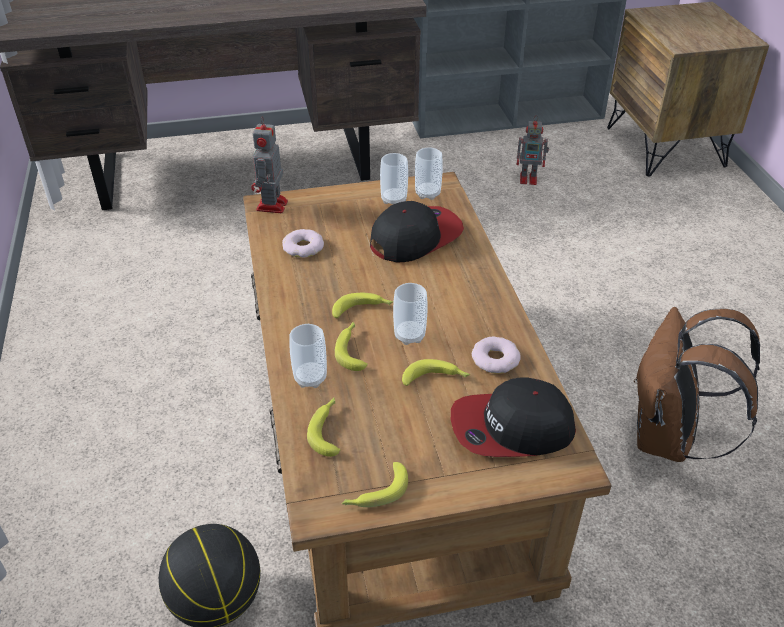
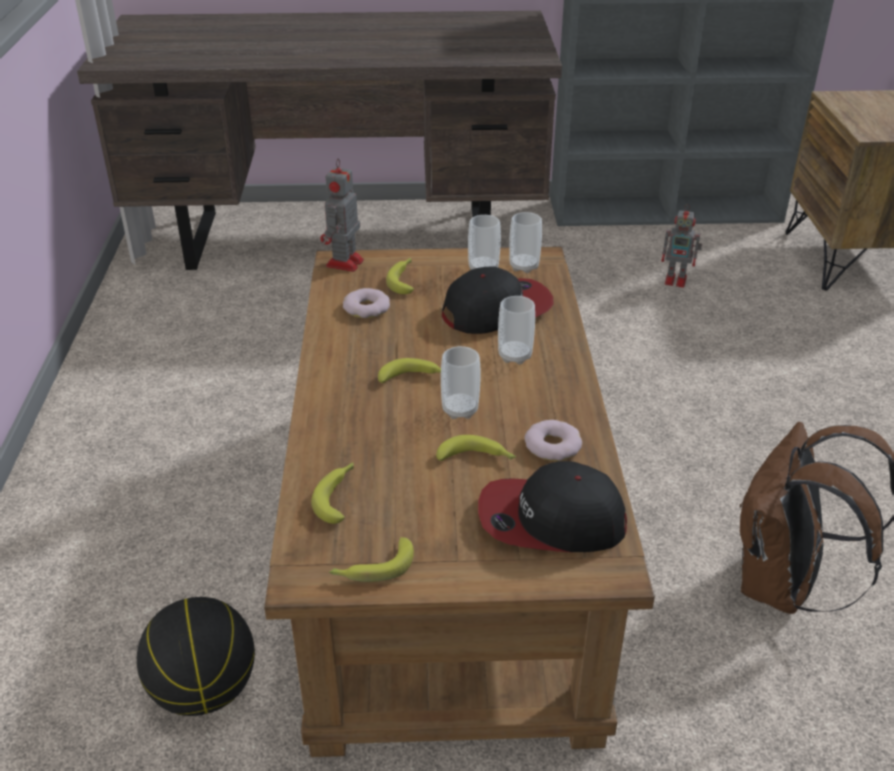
camera: 10 degrees right, 5 degrees down
cup [289,324,327,388] -> cup moved to [498,296,535,364]
banana [335,322,368,371] -> banana moved to [386,258,414,294]

